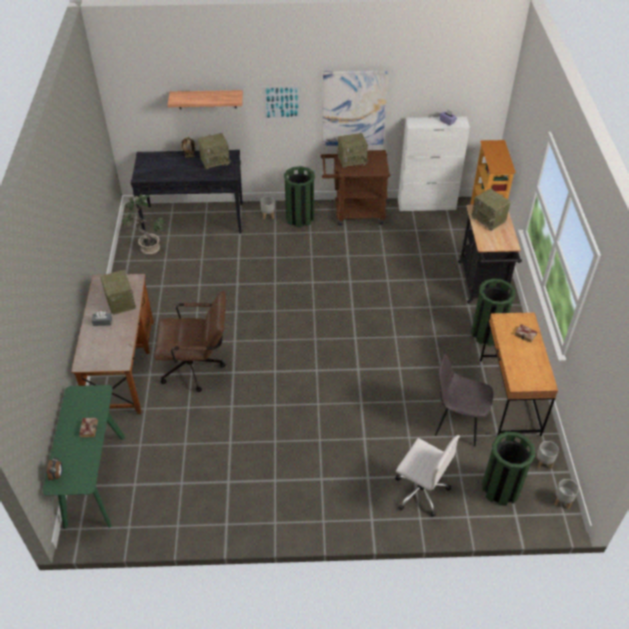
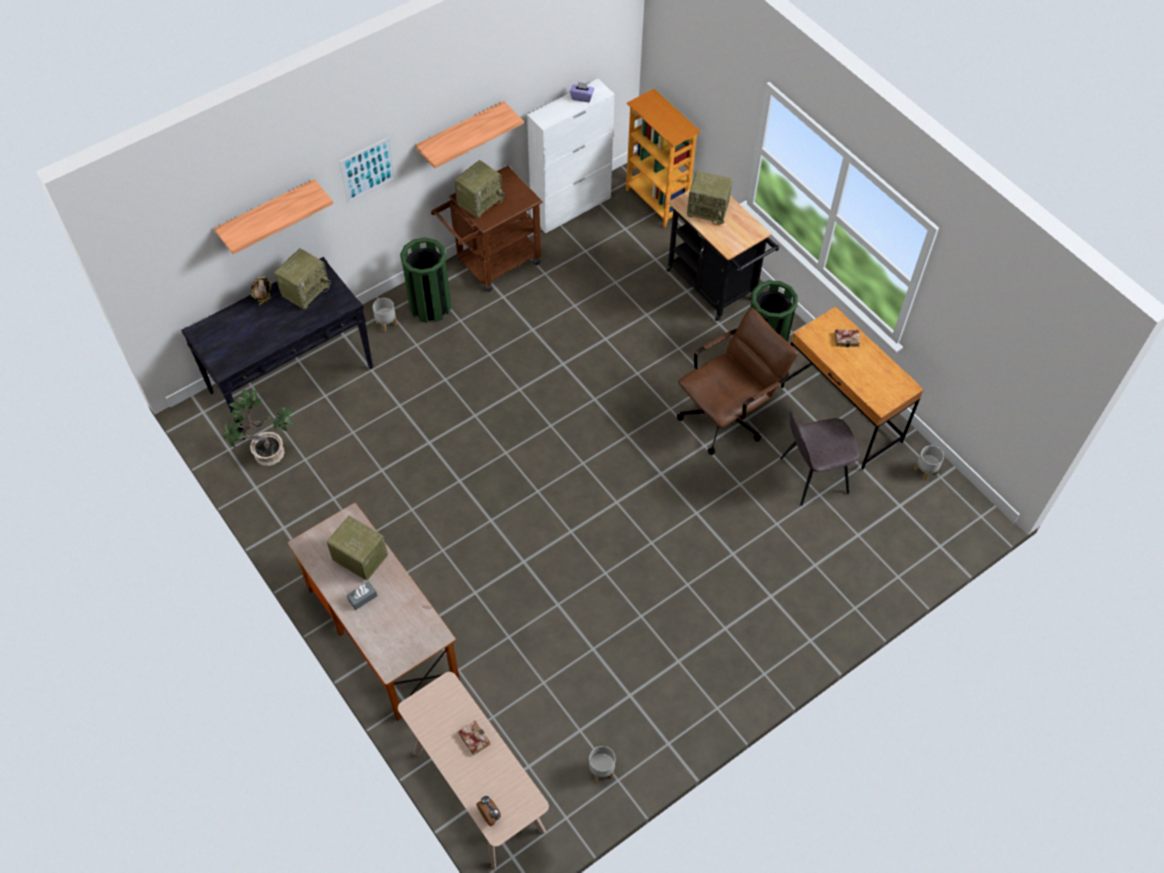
camera: 35 degrees left, 10 degrees up
green console table [42,385,125,529] -> beige console table [398,672,549,870]
brown office chair [154,291,226,392] -> brown office chair moved to [677,308,798,455]
picture [323,70,389,146] -> shelf [415,101,523,169]
white office chair [395,435,460,517] -> none
green trash can [482,432,535,506] -> none
grey planter [554,479,579,509] -> grey planter moved to [589,746,615,782]

